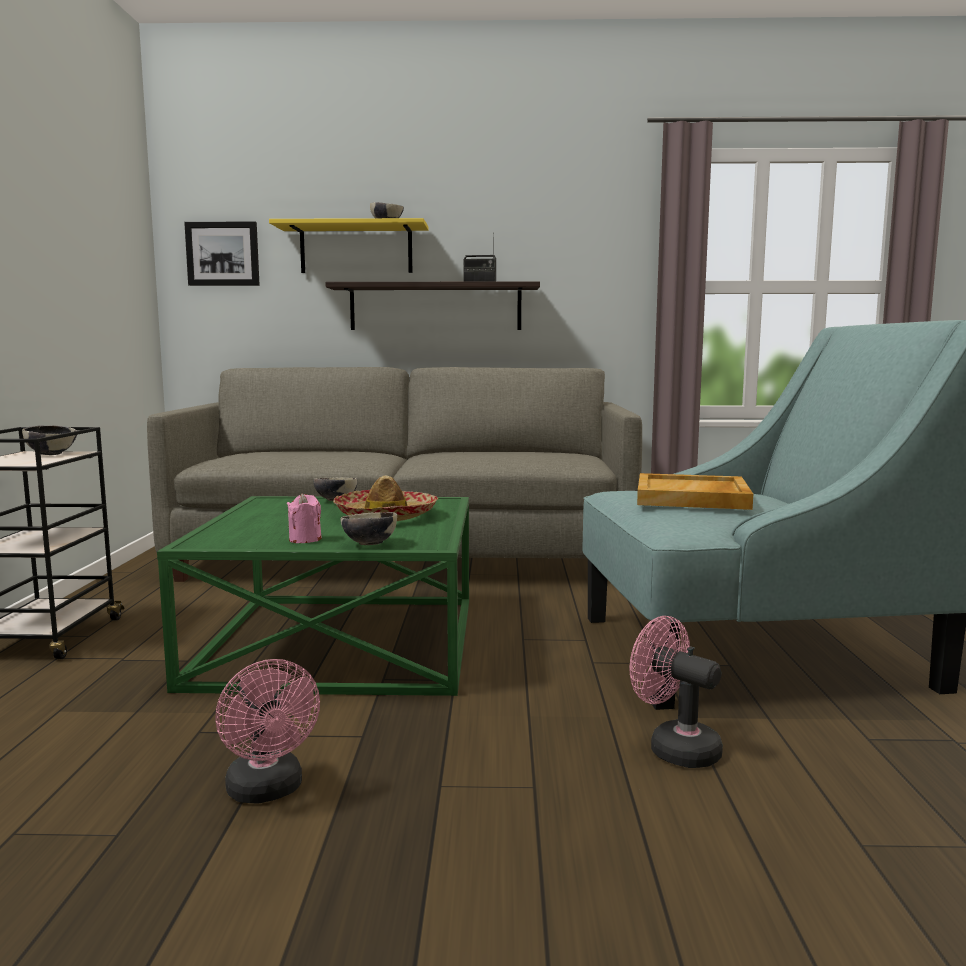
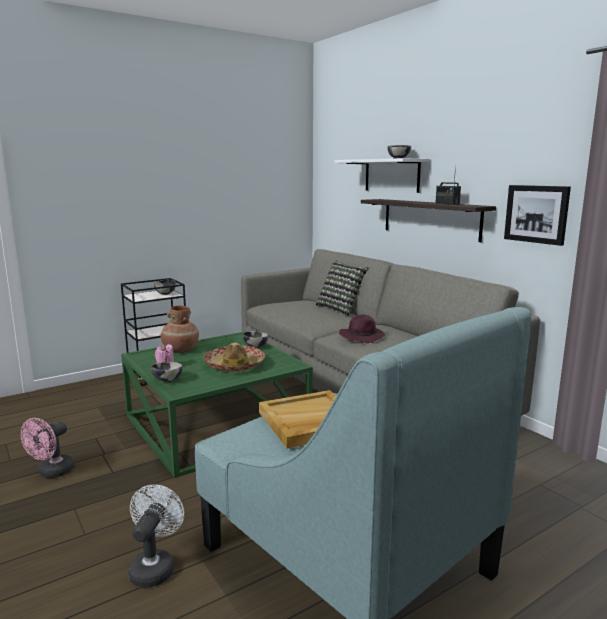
camera: 55 degrees right, 5 degrees up
picture [184,222,260,286] -> picture moved to [504,185,571,246]
yellow shelf [269,218,429,273] -> white shelf [334,158,430,193]
pink fan [630,616,723,768] -> white fan [128,485,184,587]
none -> brown vase [161,306,199,353]
none -> pillow [316,260,368,317]
none -> purple hat [339,314,385,343]

